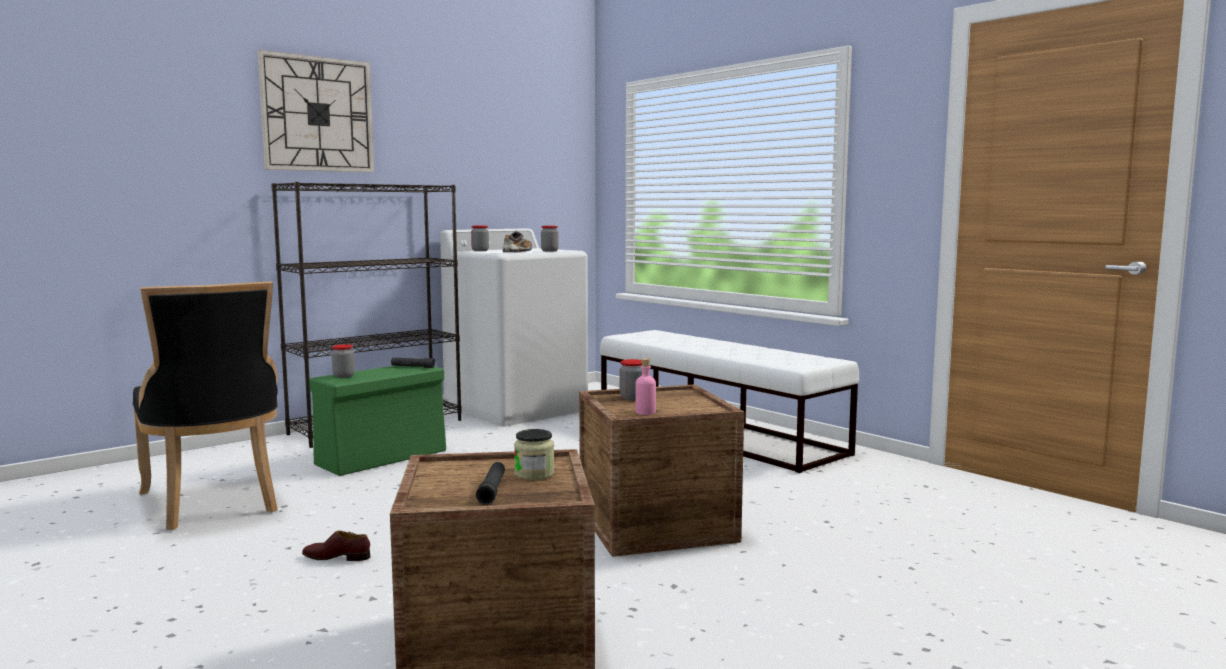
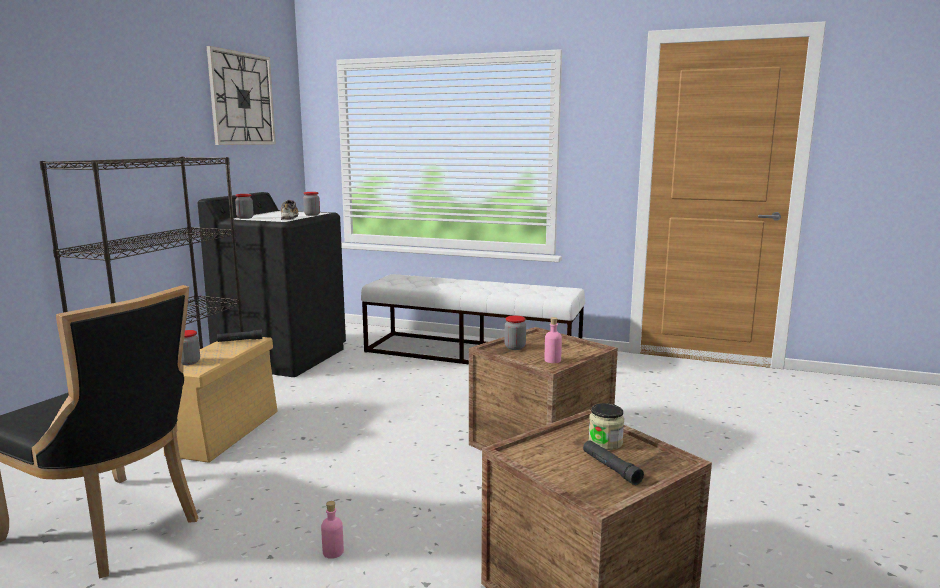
camera: 30 degrees left, 5 degrees up
wall clock [258,50,374,172] -> wall clock moved to [207,46,276,145]
brown shoe [302,531,370,561] -> pink bottle [321,501,344,559]
green storage box [309,366,446,476] -> beige storage box [164,337,277,463]
white washing machine [440,228,588,427] -> black washing machine [198,192,346,377]

